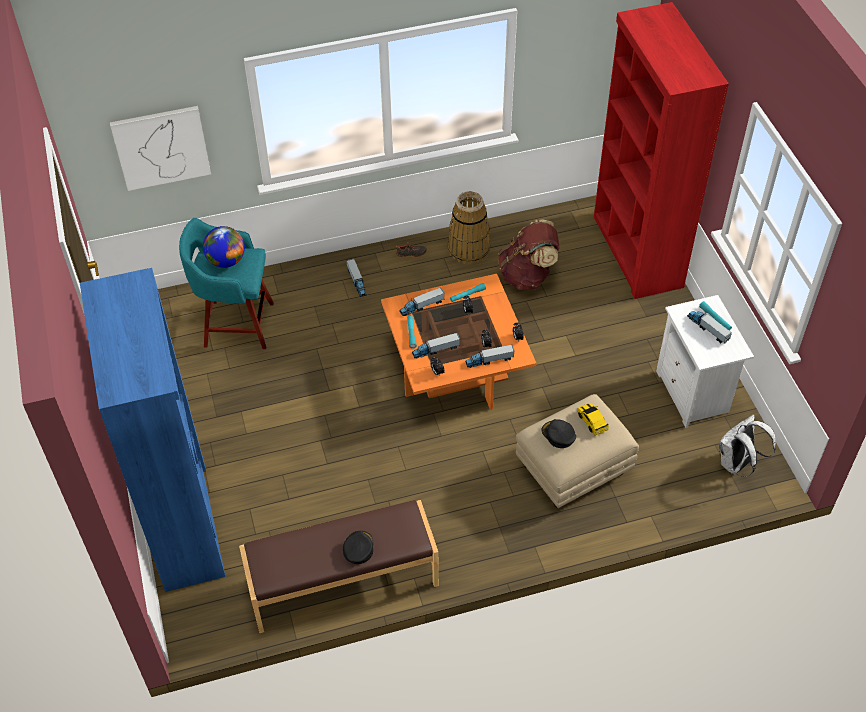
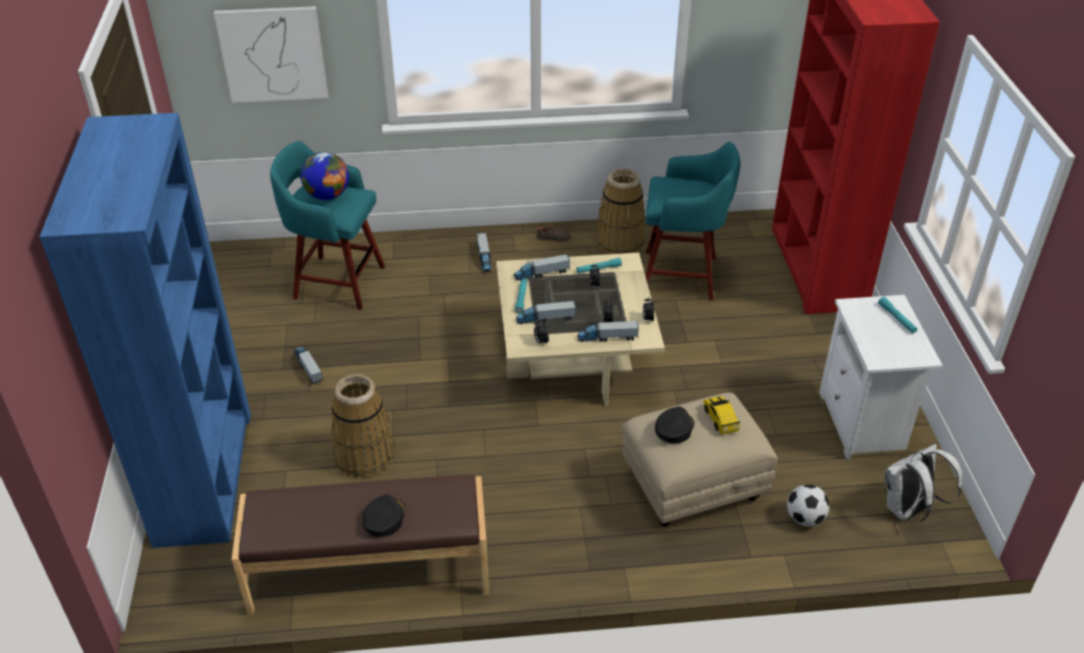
camera: 10 degrees right, 10 degrees down
orange coffee table [381,274,536,410] -> beige coffee table [496,253,665,406]
brown backpack [498,220,559,290] -> turquoise stool [645,142,740,301]
black cap [541,419,576,448] -> black cap turned 60 degrees clockwise [655,407,695,443]
toy truck [687,311,732,343] -> toy truck moved to [294,347,323,384]
none -> basket [331,374,395,479]
none -> football [787,484,830,526]

